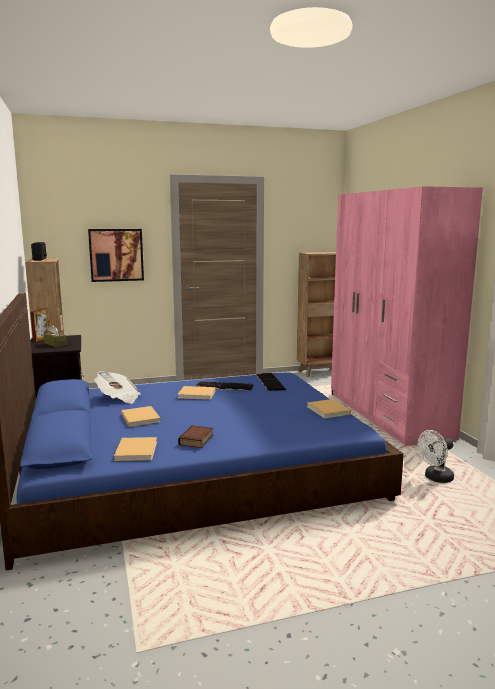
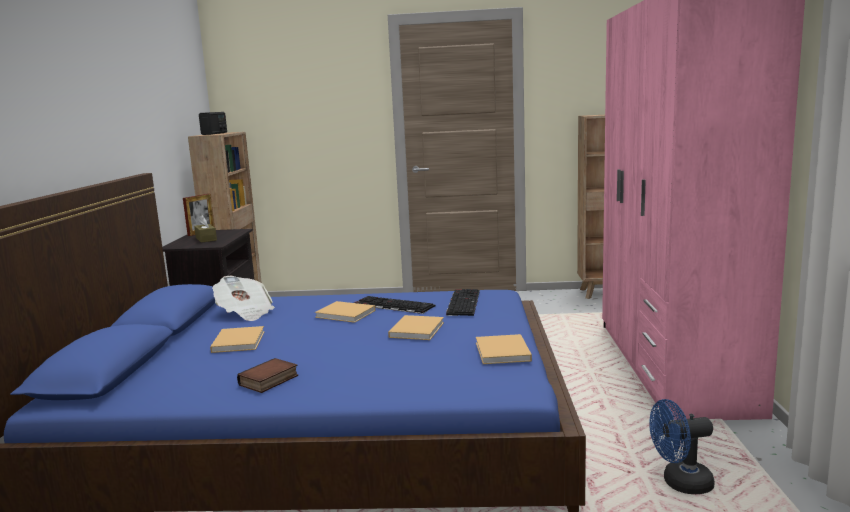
camera: 20 degrees right, 0 degrees up
picture [88,229,144,282] -> none
beige book [114,437,157,461] -> beige book moved to [388,315,444,340]
white fan [418,430,454,483] -> blue fan [650,399,715,494]

